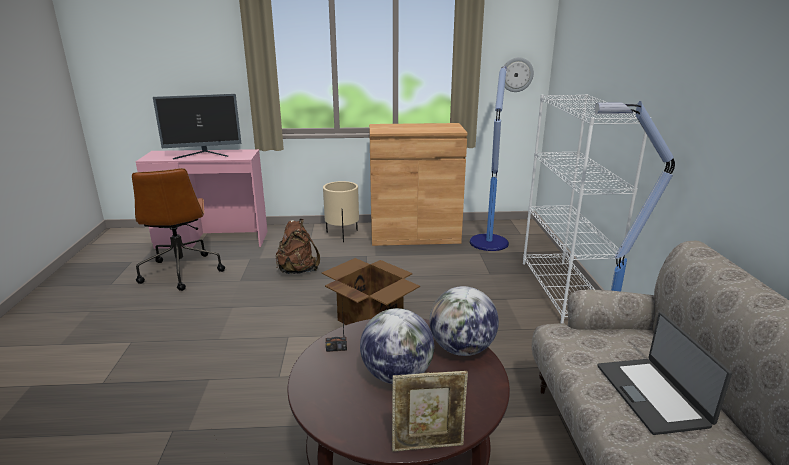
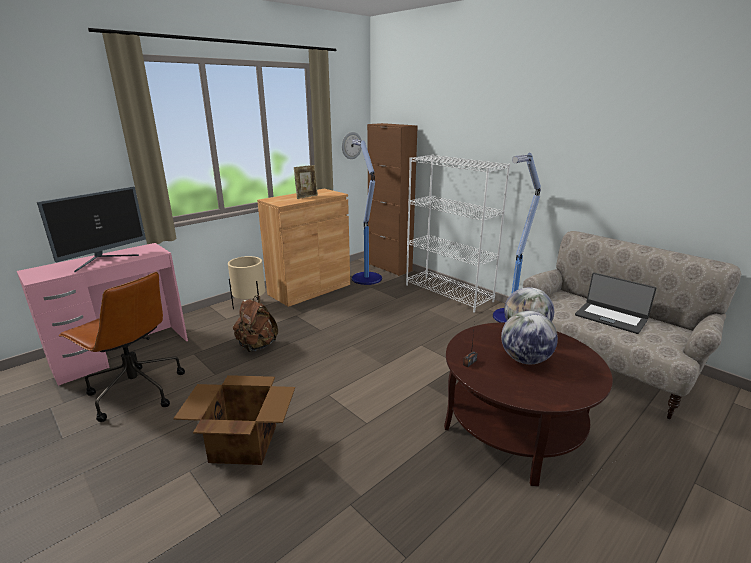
camera: 40 degrees left, 0 degrees up
cardboard box [322,258,420,325] -> cardboard box moved to [173,375,295,465]
picture frame [392,371,468,452] -> picture frame moved to [294,165,318,199]
none -> brown cabinet [367,123,418,276]

